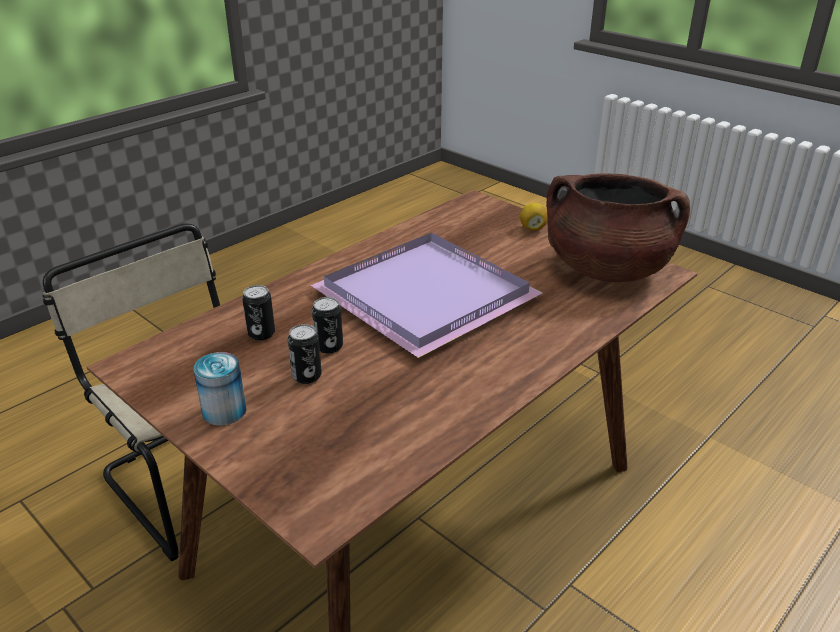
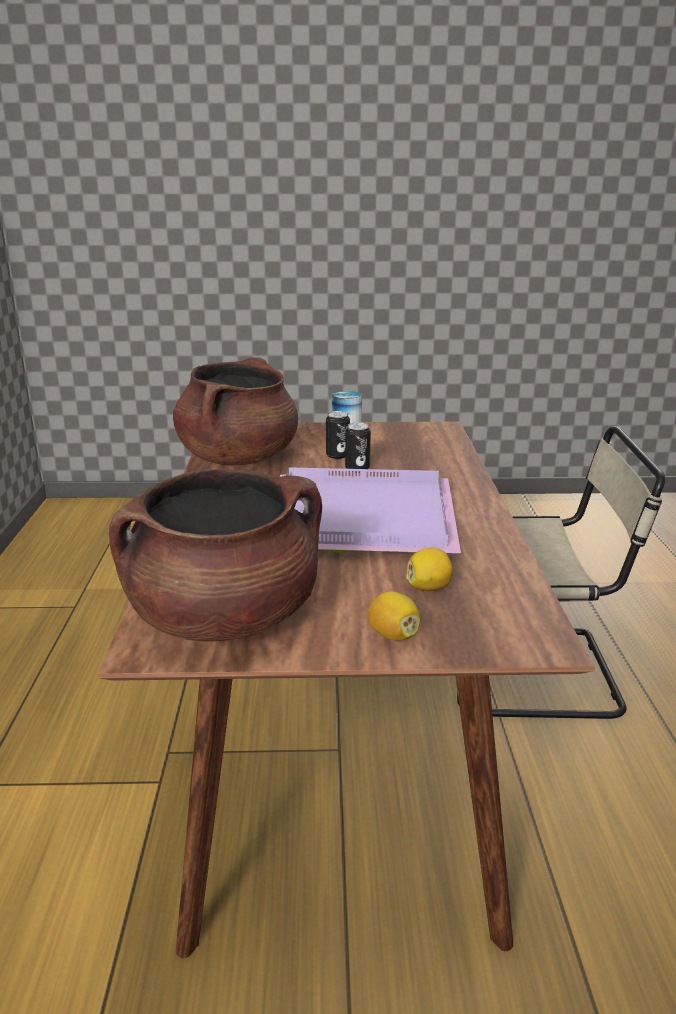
camera: 135 degrees right, 10 degrees down
can [242,285,275,340] -> none
none -> brown cooking pot [173,357,298,465]
none -> lemon [406,548,453,591]

